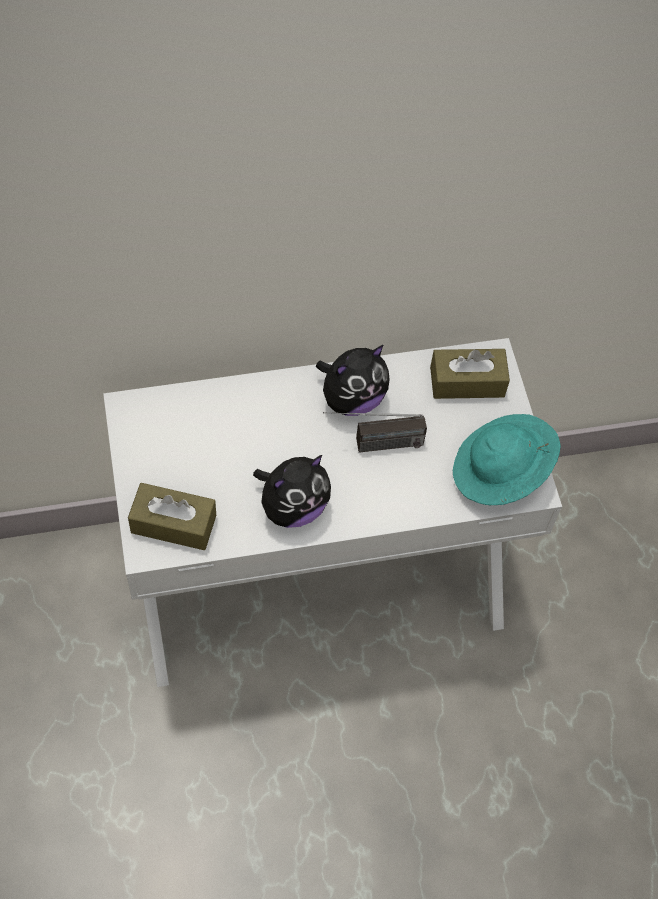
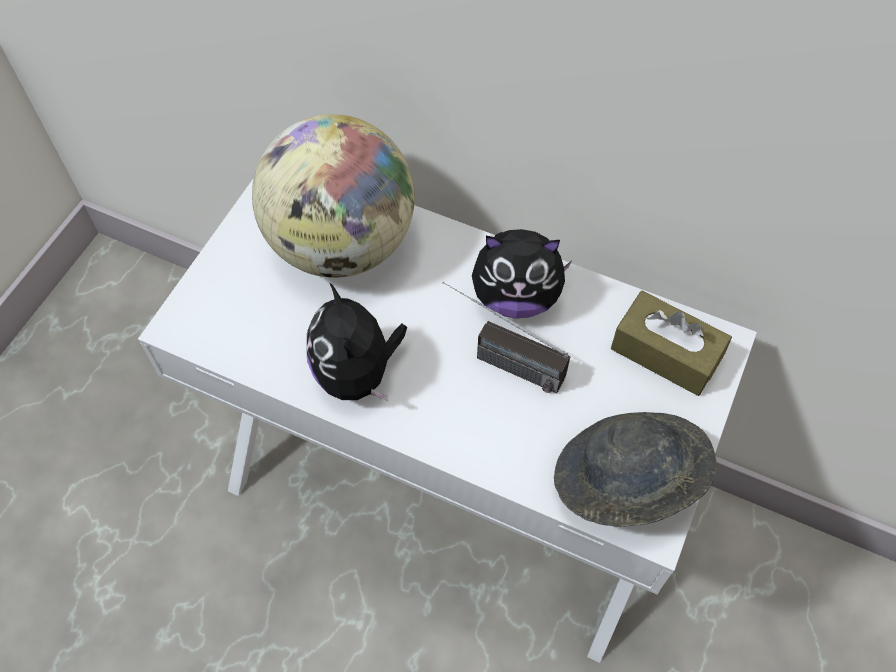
camera: 40 degrees right, 0 degrees up
brown tissue box [128,483,216,550] -> none
plush toy [253,455,331,528] -> plush toy turned 75 degrees clockwise [307,282,407,401]
turquoise hat [453,414,561,505] -> grey hat [554,412,716,527]
none -> globe [252,114,415,278]

